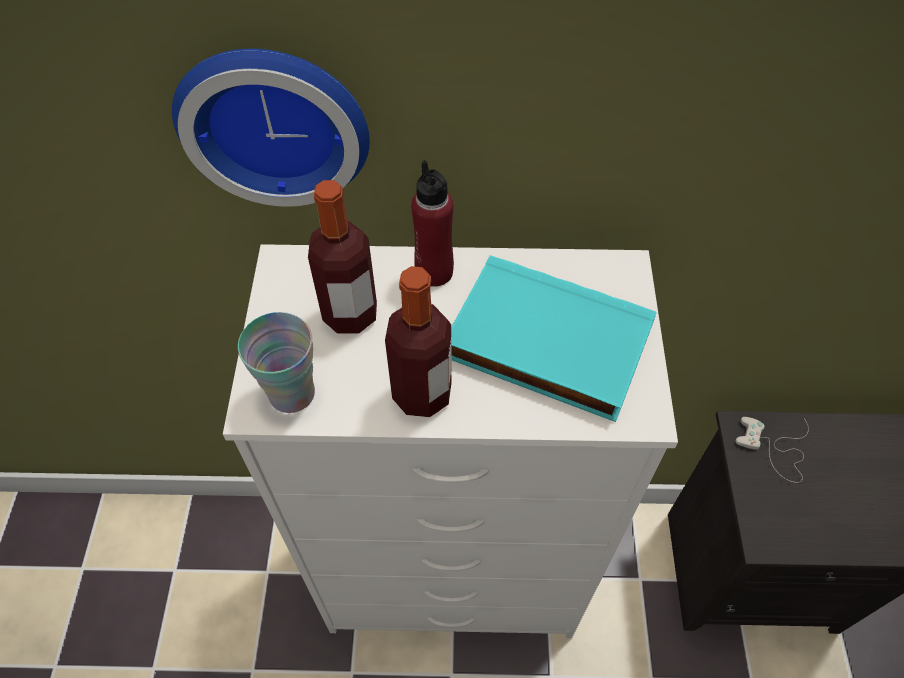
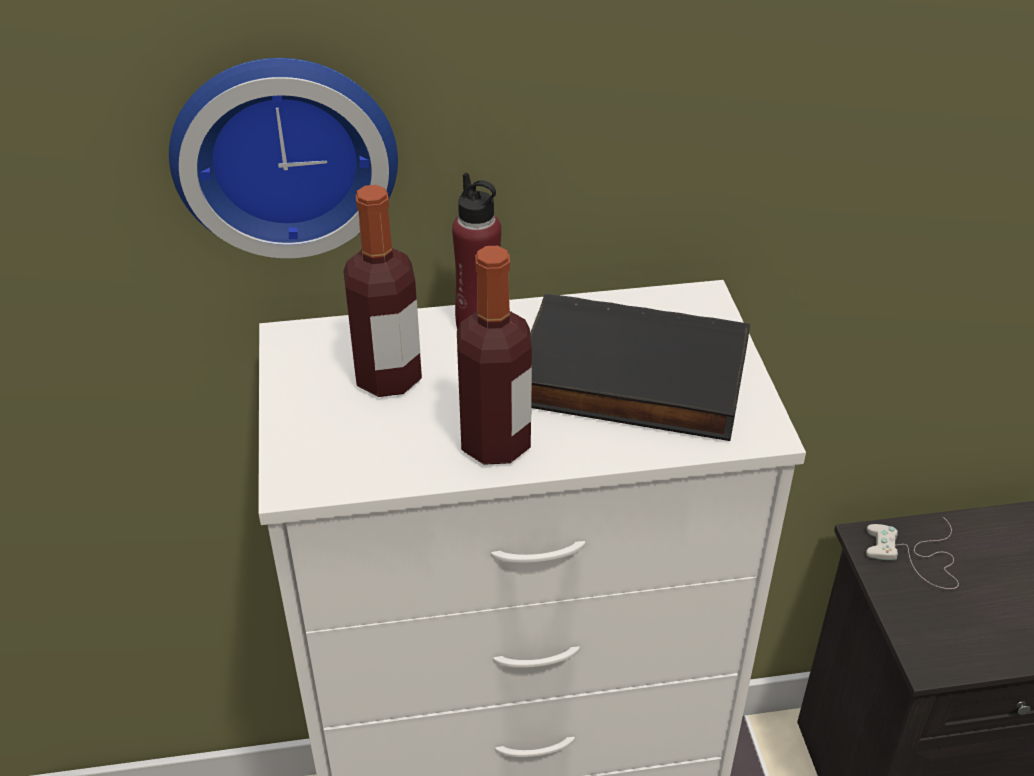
camera: 10 degrees left, 15 degrees down
cup [238,312,315,413] -> none
turquoise book [451,255,657,422] -> black book [530,293,750,441]

